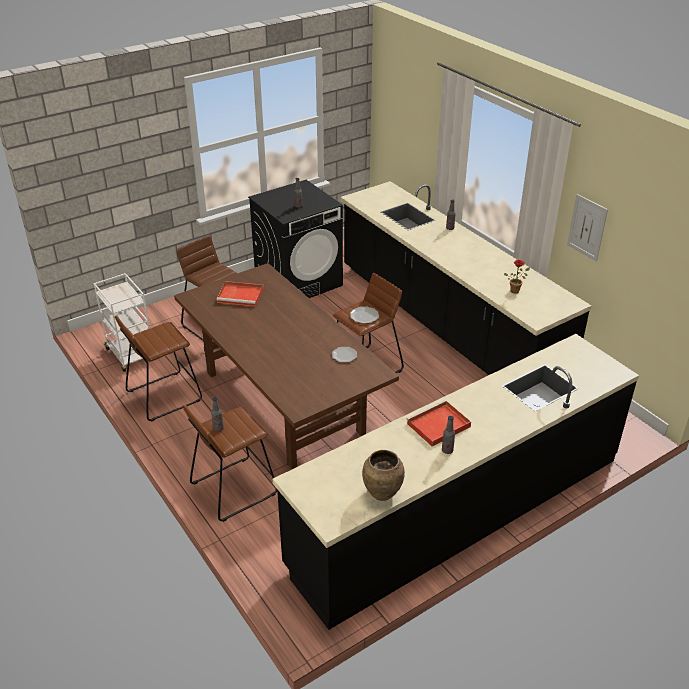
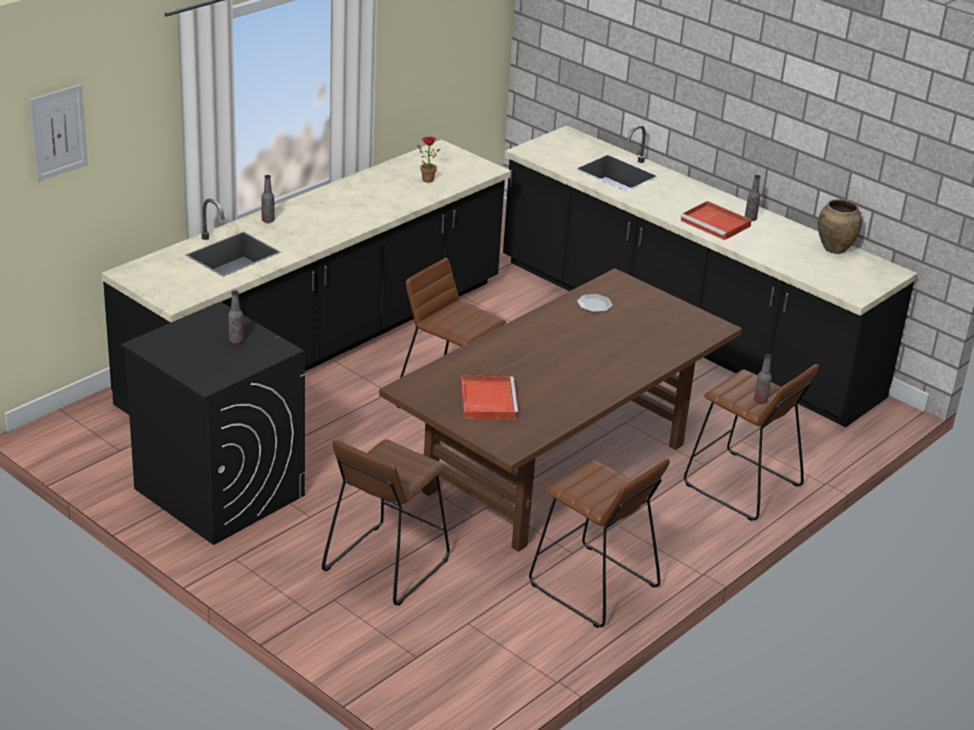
camera: 105 degrees left, 5 degrees down
white cart [94,273,150,372] -> none
plate [350,307,379,323] -> none
picture [567,194,608,262] -> picture moved to [29,84,88,182]

